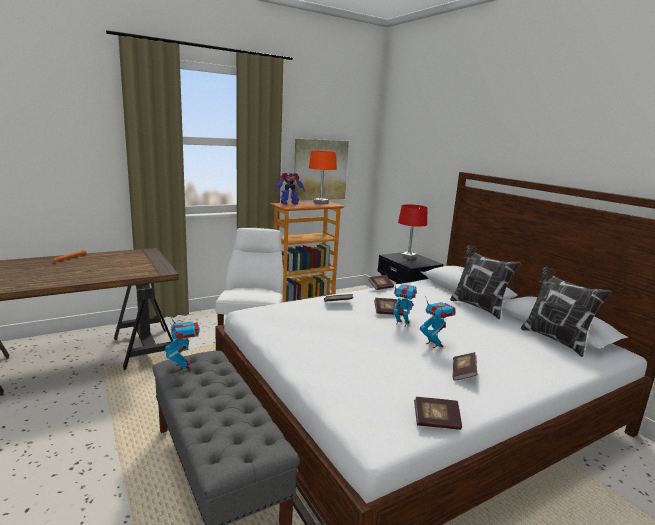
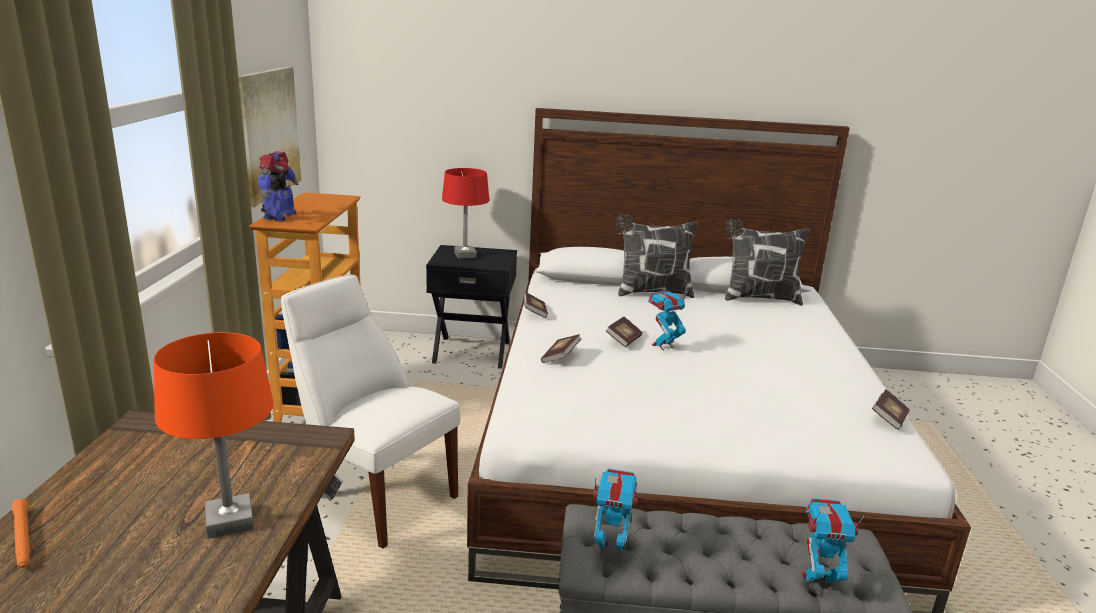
camera: 55 degrees left, 5 degrees up
orange table lamp [309,151,337,205] -> orange table lamp moved to [154,332,274,539]
toy robot [420,296,455,348] -> toy robot moved to [801,498,864,594]
book [453,352,477,381] -> none

